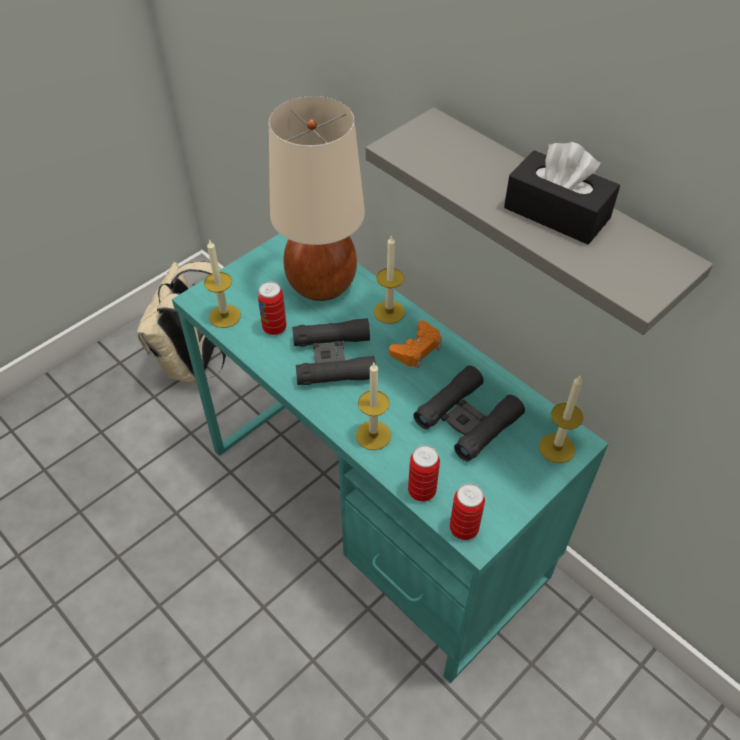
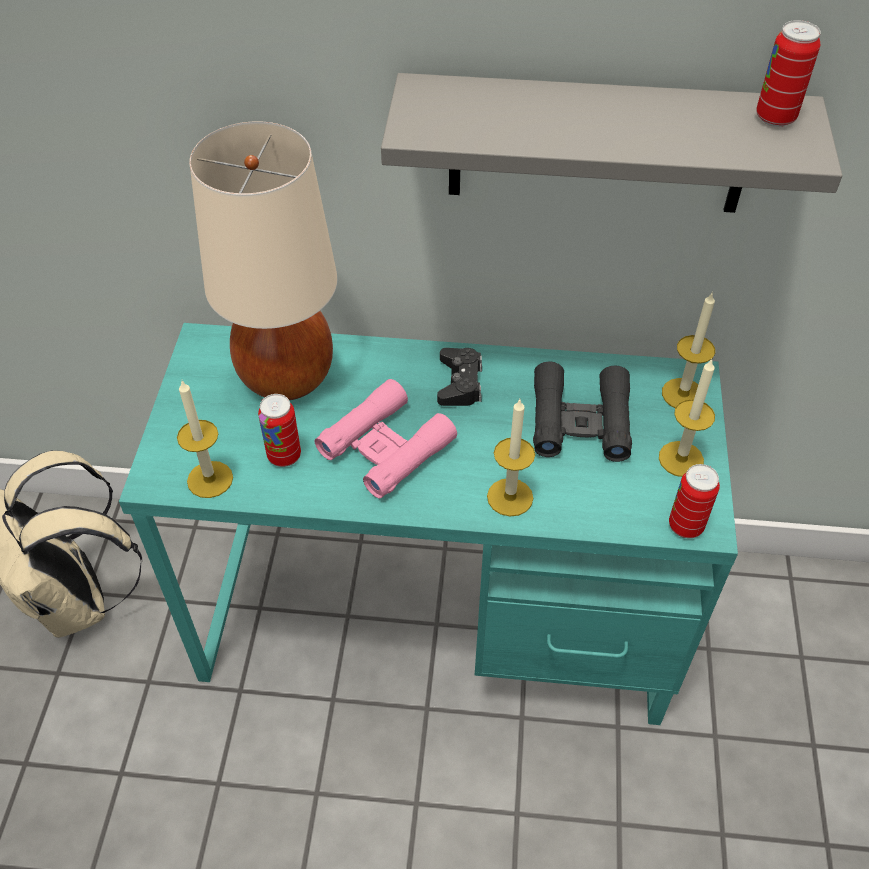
camera: 40 degrees left, 0 degrees up
black binoculars [292,318,376,385] -> pink binoculars [315,379,457,498]
candle [374,235,405,324] -> candle moved to [659,359,715,477]
orange game controller [389,321,442,368] -> black game controller [437,348,482,406]
can [408,445,440,502] -> can moved to [756,20,821,127]
black tissue box [504,142,620,244] -> none

